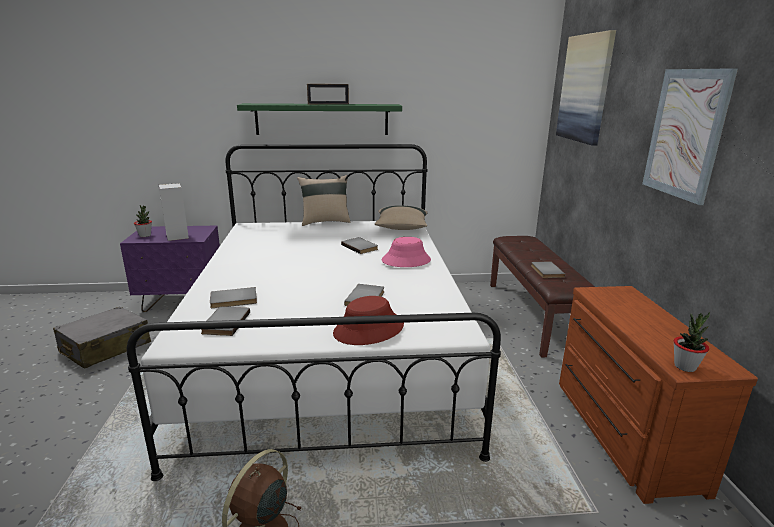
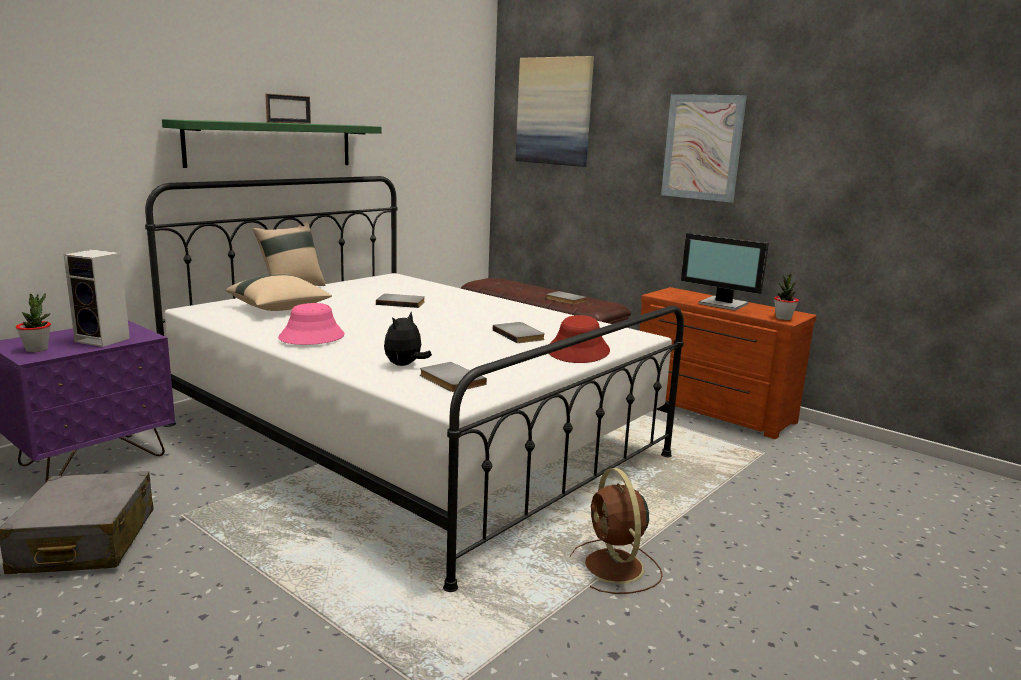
camera: 45 degrees left, 5 degrees down
grey book [210,287,257,308] -> plush toy [384,312,432,366]
beige pillow [375,206,428,230] -> beige pillow moved to [226,275,332,311]
pink hat [381,237,431,267] -> pink hat moved to [278,303,345,345]
none -> monitor [681,233,769,311]

